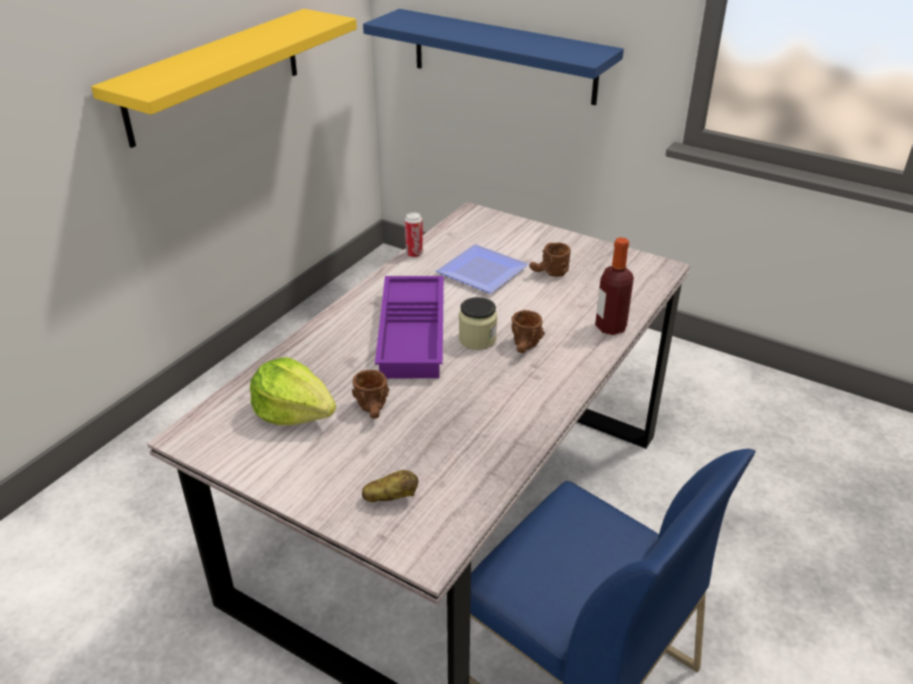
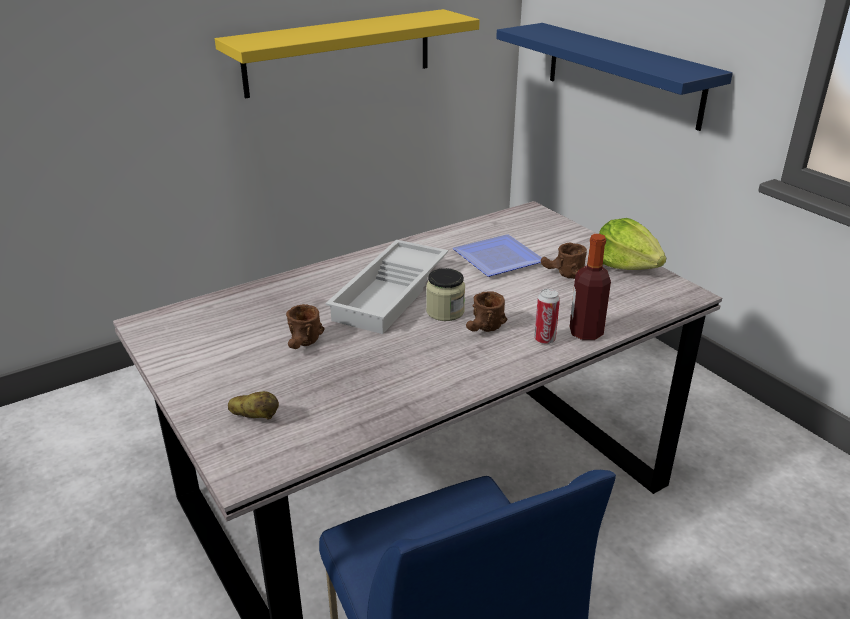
camera: 25 degrees right, 5 degrees down
lettuce [250,357,336,425] -> lettuce moved to [599,218,666,270]
purple tray [375,276,444,378] -> white tray [325,240,448,334]
can [405,212,423,258] -> can moved to [534,289,560,344]

